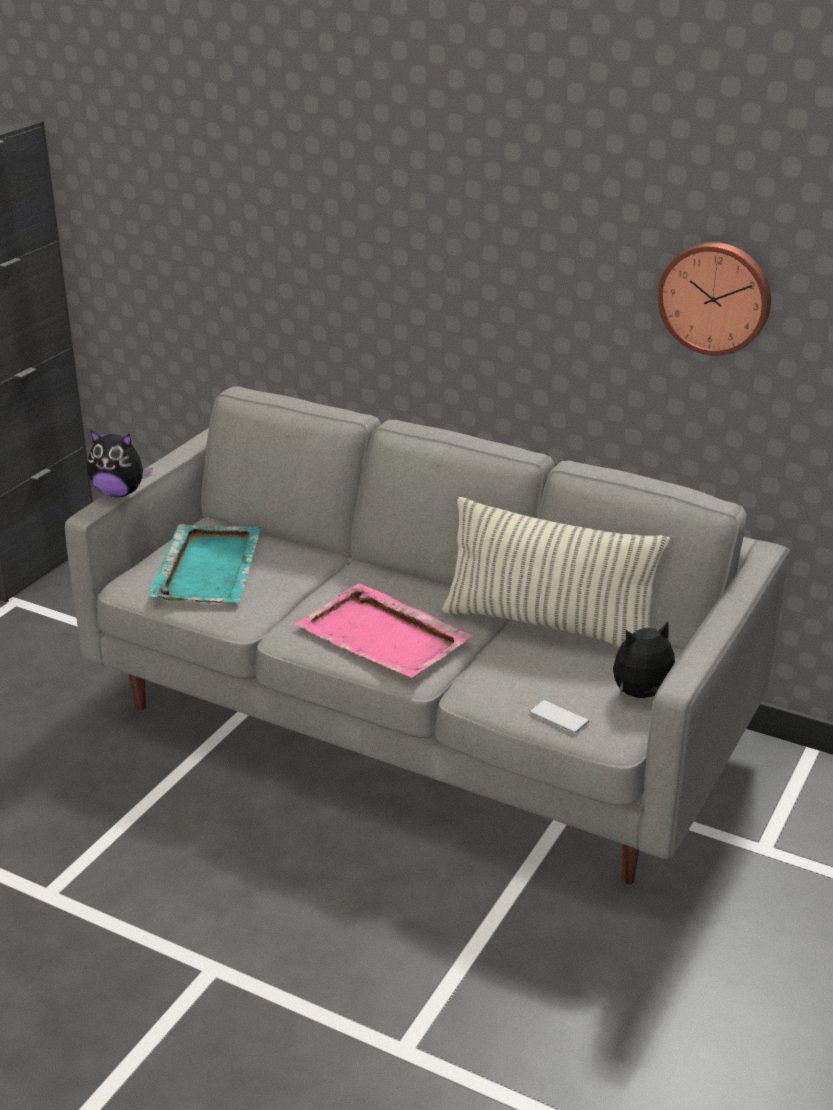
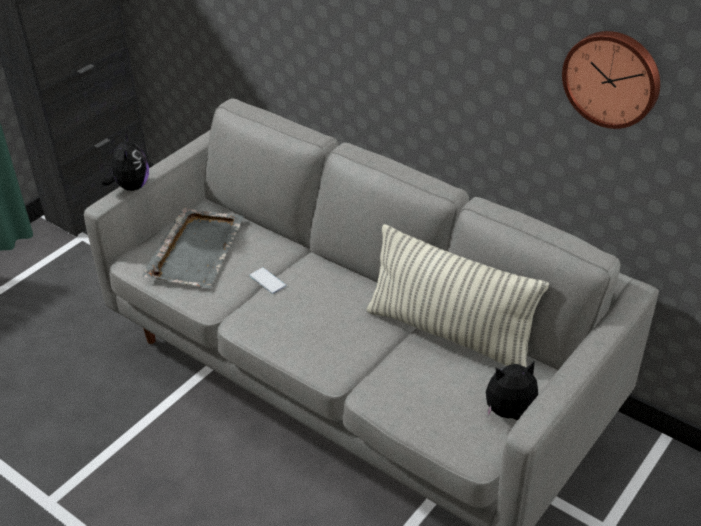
camera: 10 degrees right, 10 degrees up
plush toy [87,430,152,497] -> plush toy turned 120 degrees counterclockwise [101,132,149,191]
turquoise tray [149,524,261,603] -> grey tray [142,208,244,288]
pink tray [295,584,473,678] -> none
phone [530,700,590,733] -> phone moved to [249,267,286,294]

